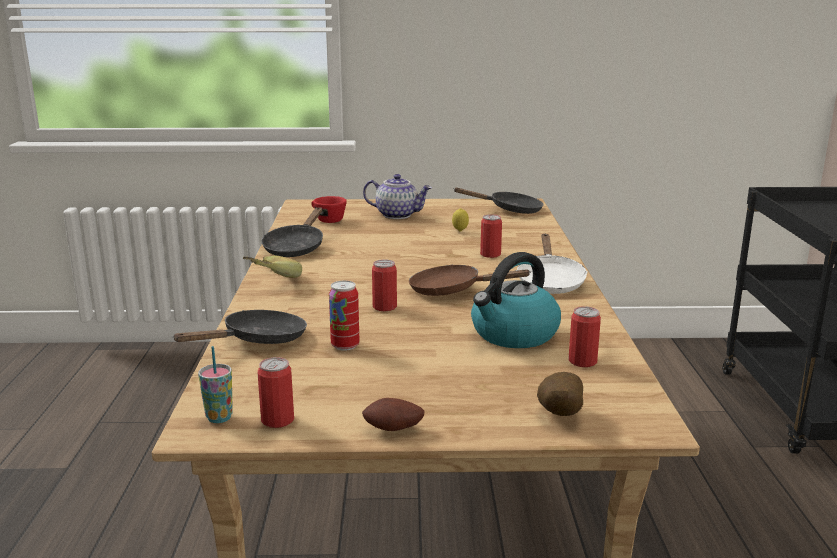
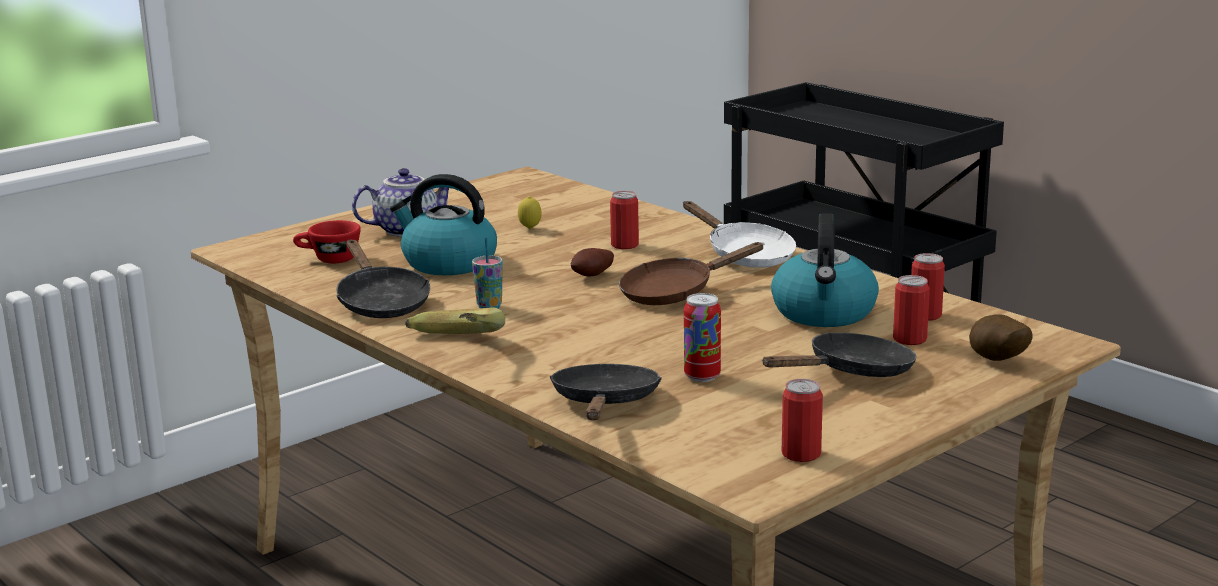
camera: 40 degrees left, 0 degrees up
cup [198,346,233,423] -> cup moved to [472,237,503,308]
potato [362,398,424,431] -> potato moved to [571,248,614,277]
can [372,260,397,311] -> can moved to [893,275,930,345]
black frying pan [453,188,543,214] -> black frying pan moved to [762,332,917,377]
none -> kettle [390,174,497,275]

